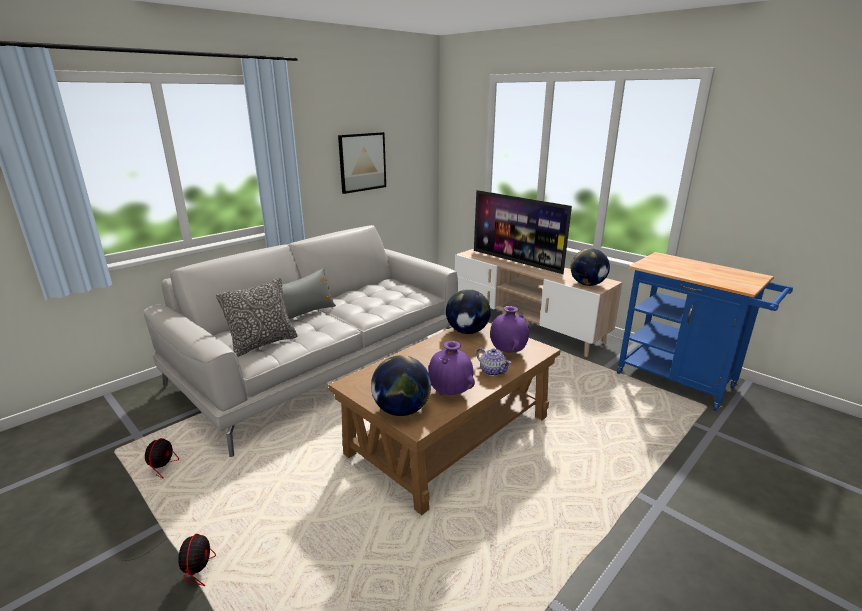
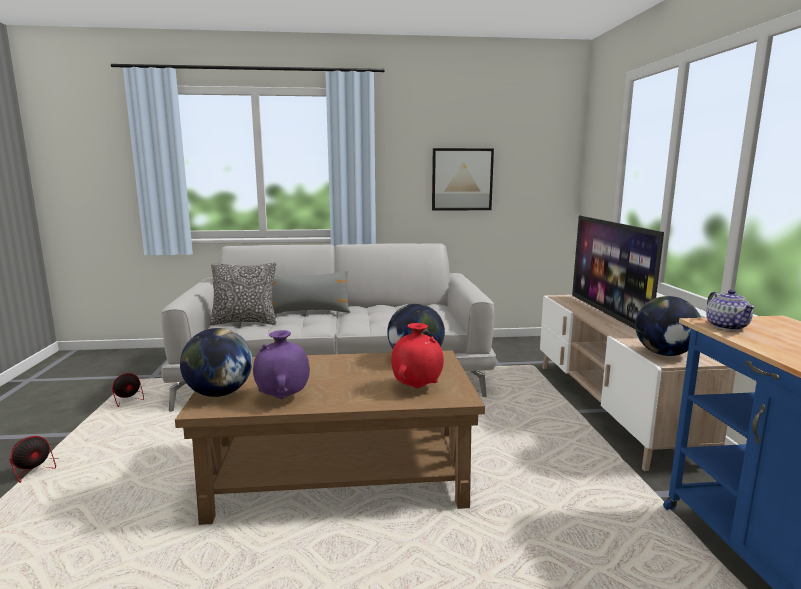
camera: 40 degrees right, 10 degrees down
teapot [476,348,511,376] -> teapot moved to [706,289,755,331]
purple vase [490,306,529,353] -> red vase [391,323,444,388]

